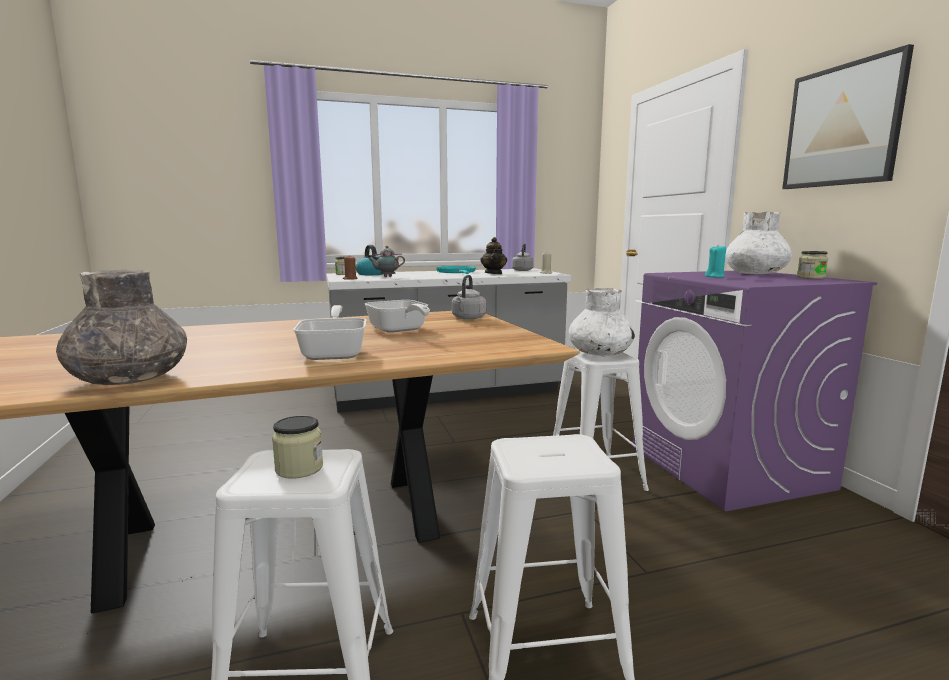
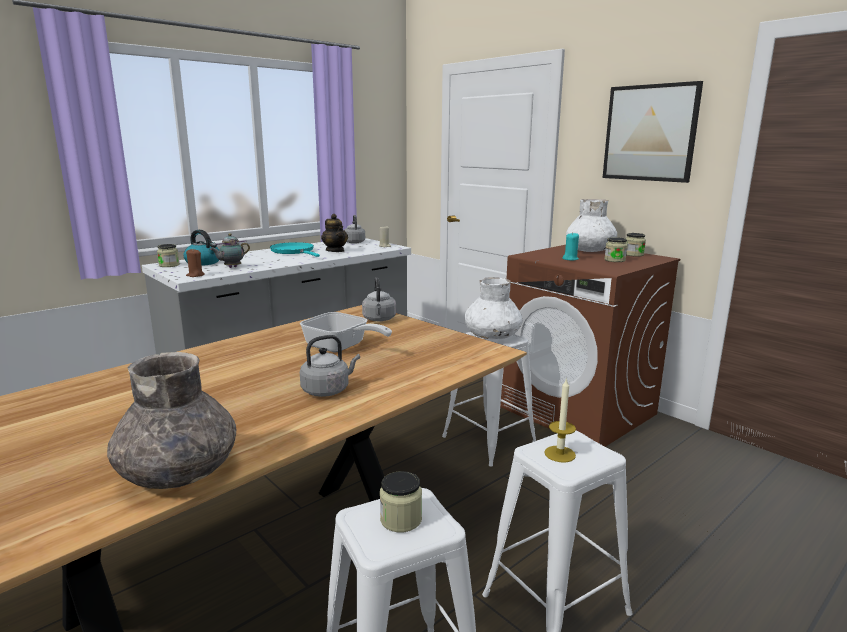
camera: 25 degrees left, 5 degrees up
frying pan [293,305,366,360] -> grey kettle [300,335,360,397]
purple washing machine [632,271,877,511] -> brown washing machine [500,245,680,447]
none -> candle [544,378,576,462]
none -> jar [604,237,627,262]

